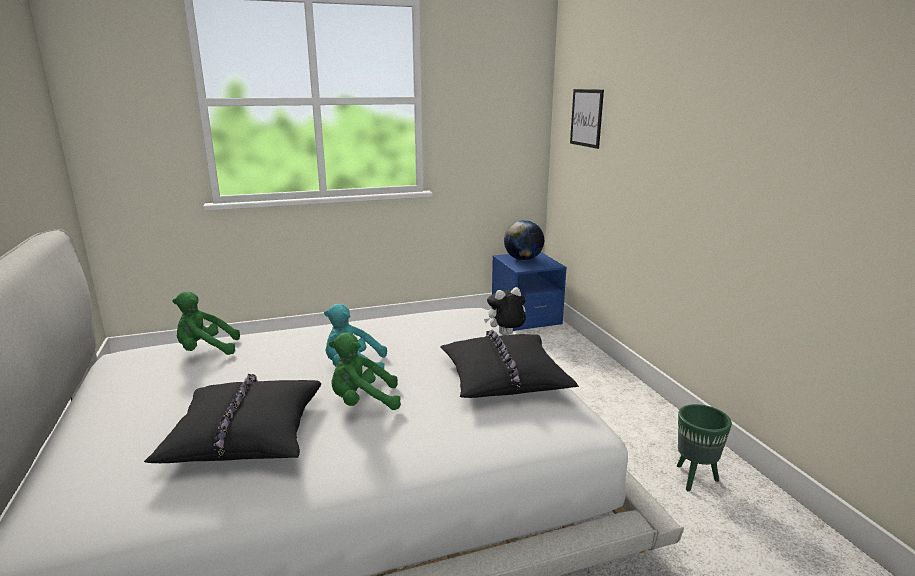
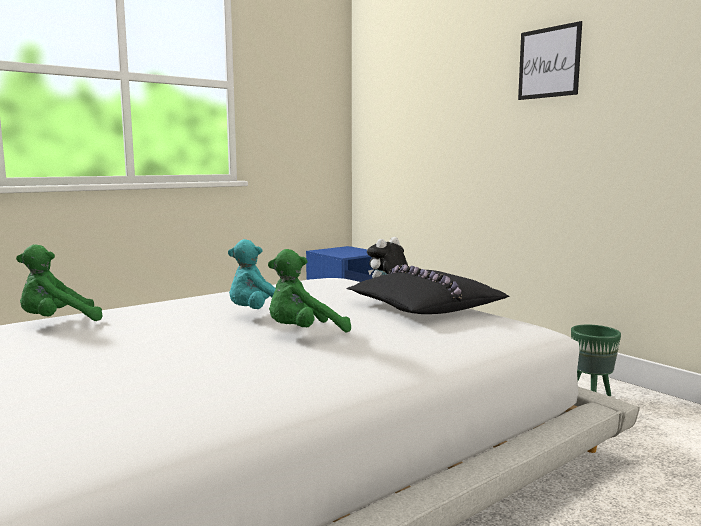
camera: 20 degrees left, 10 degrees down
black pillow [144,374,321,463] -> none
globe [504,220,544,260] -> none
picture [570,89,604,149] -> picture moved to [518,21,582,100]

